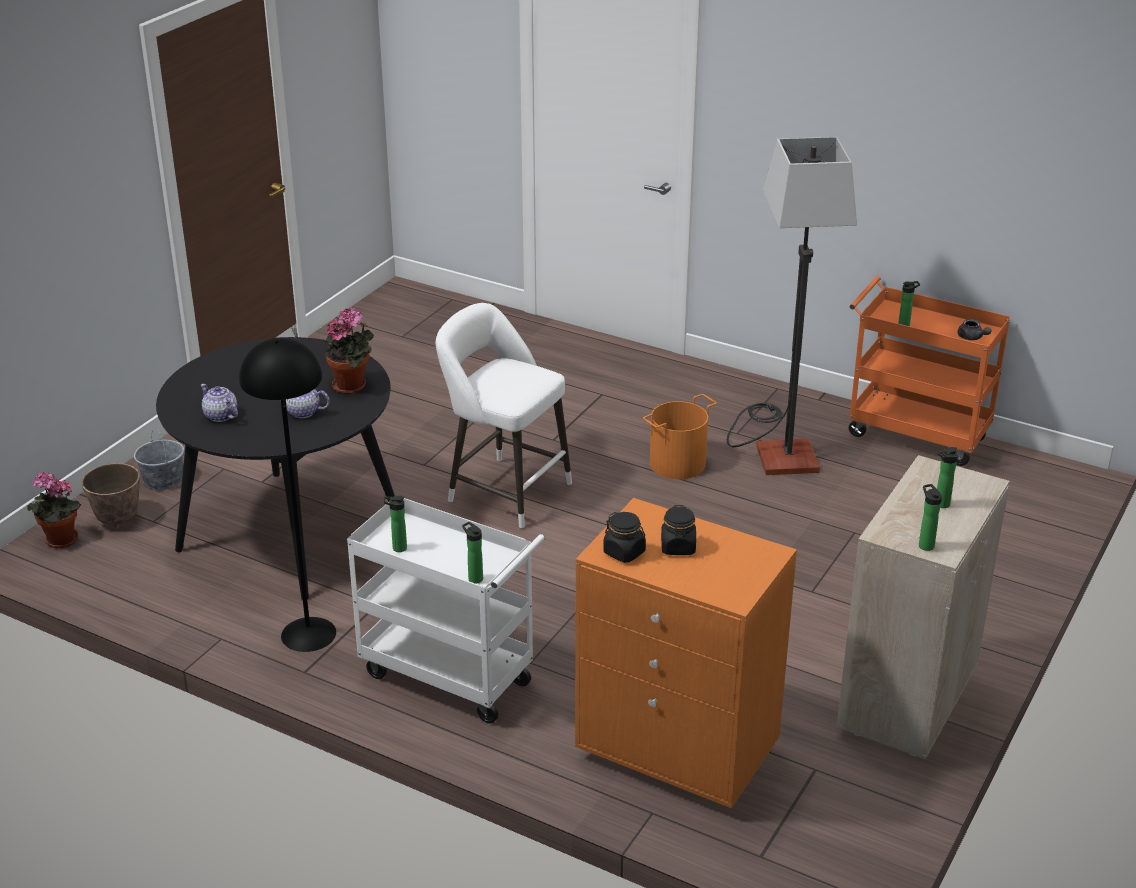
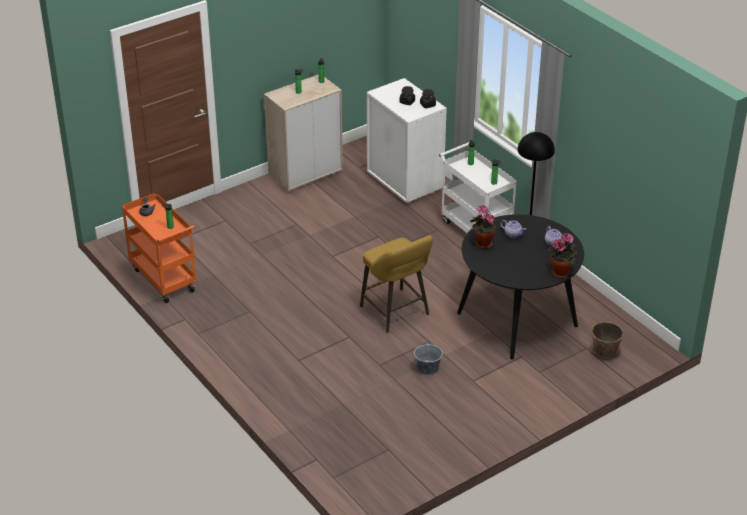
camera: 155 degrees left, 5 degrees up
potted plant [28,472,82,548] -> potted plant moved to [548,233,578,278]
grey bucket [134,428,184,490] -> grey bucket moved to [414,339,443,375]
white stool [436,303,572,529] -> yellow stool [360,235,433,333]
orange cabinet [575,498,797,808] -> white cabinet [367,78,447,203]
orange bucket [643,394,717,479] -> none
floor lamp [727,137,857,475] -> none

